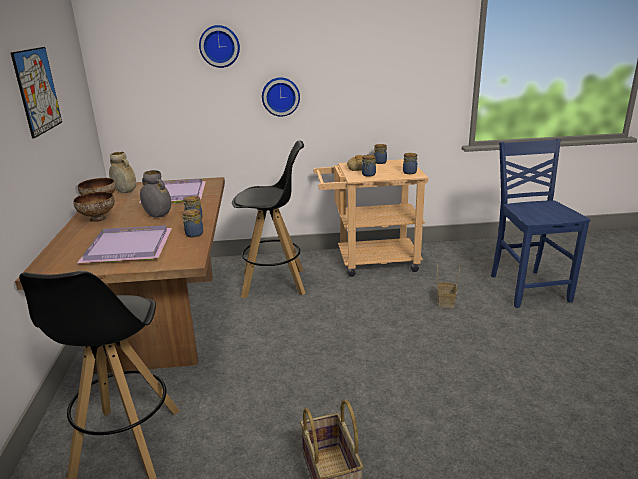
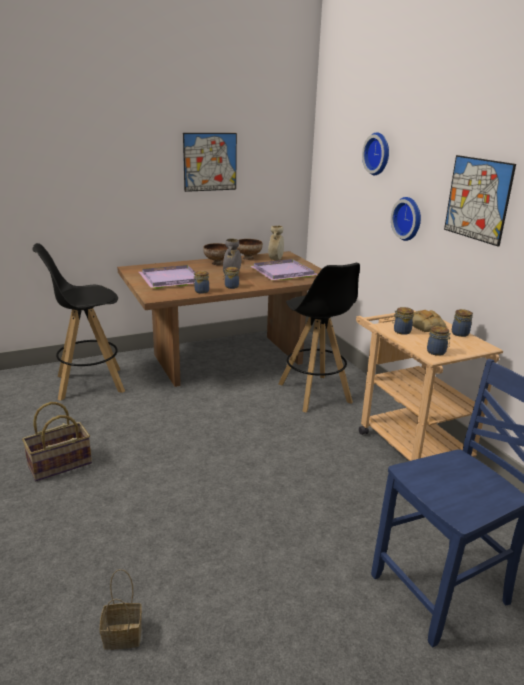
camera: 70 degrees right, 0 degrees up
basket [437,264,460,308] -> basket moved to [100,569,142,650]
none -> picture [444,155,516,247]

